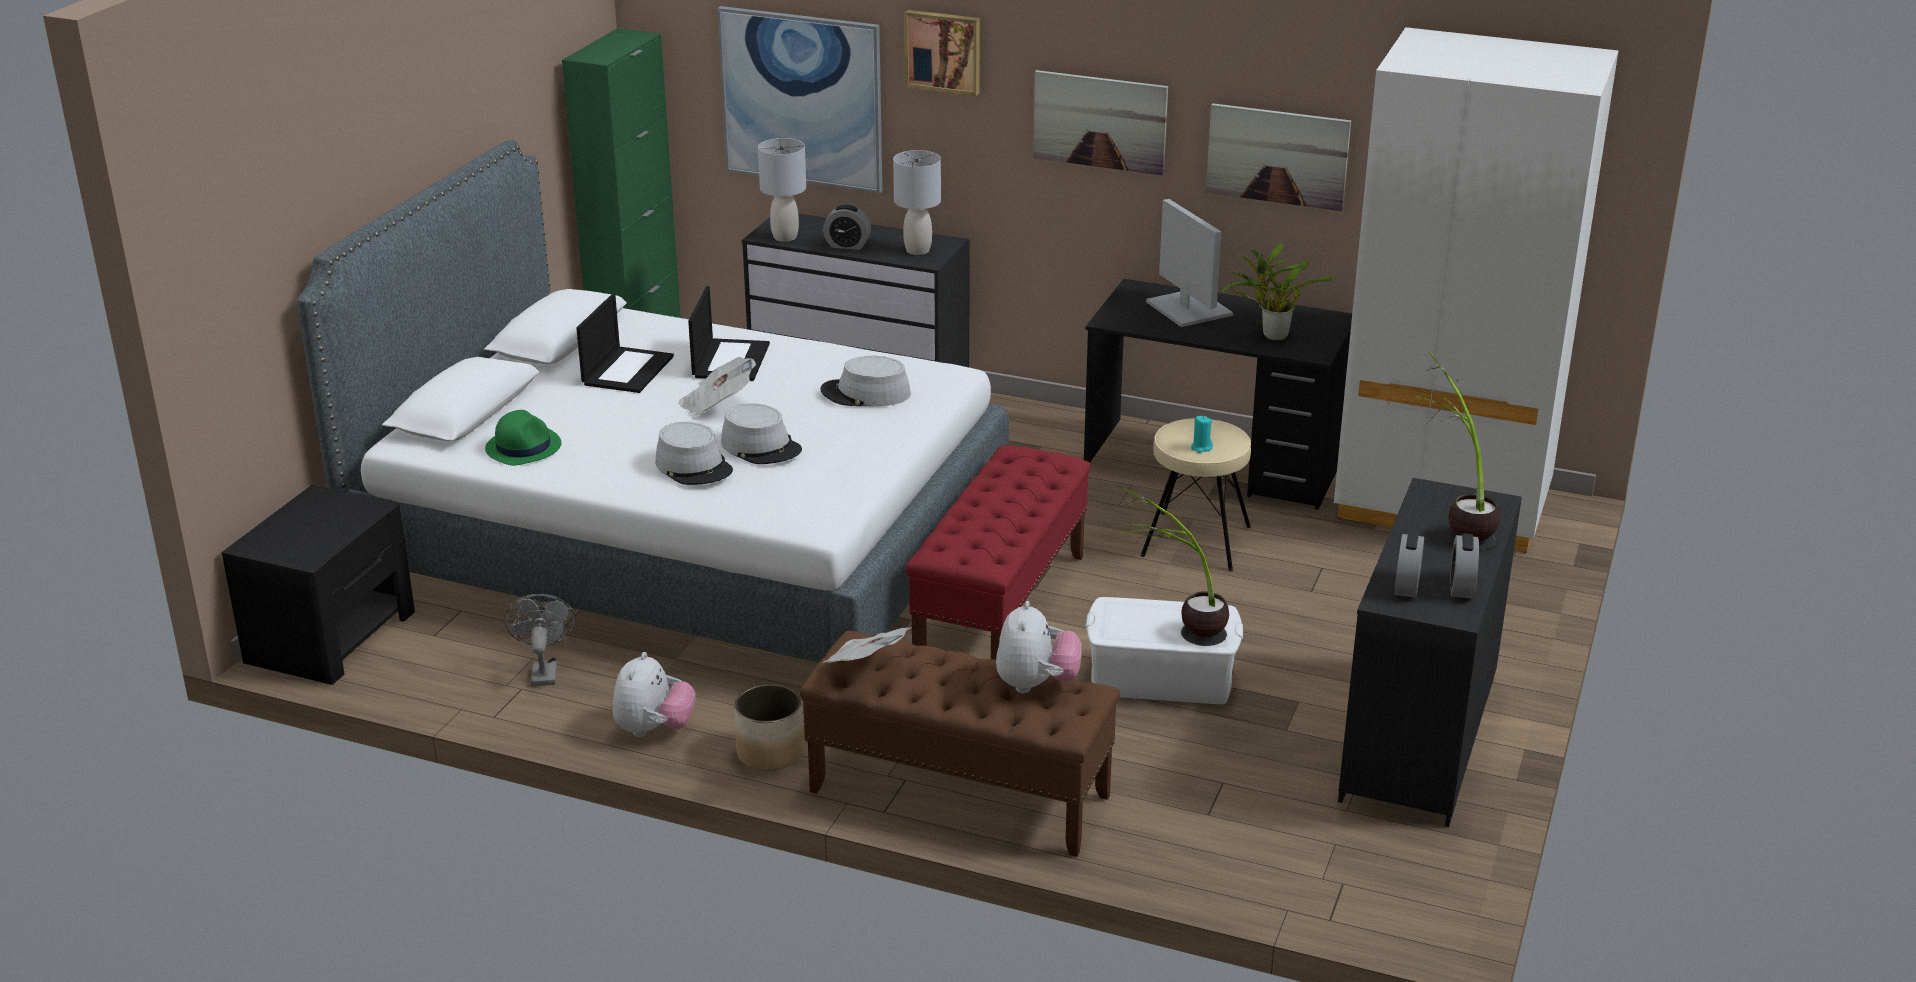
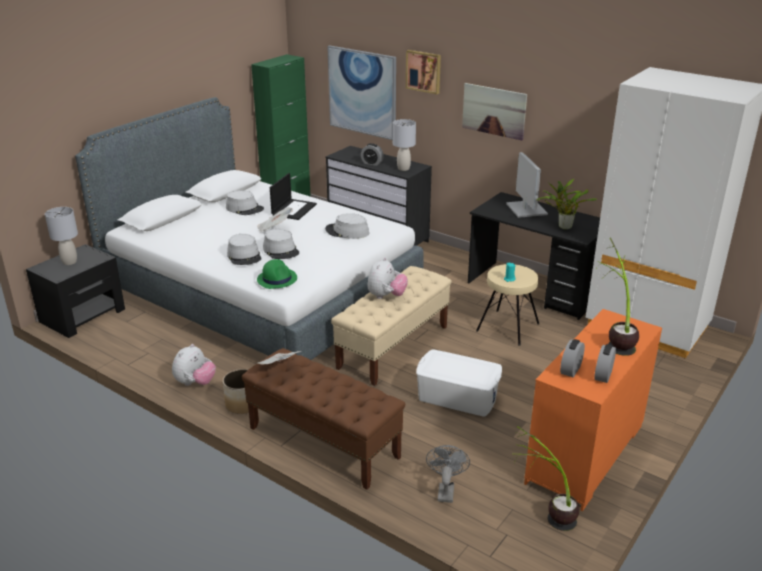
camera: 15 degrees right, 0 degrees up
green hat [485,410,562,466] -> green hat moved to [257,259,297,289]
grey fan [504,594,576,686] -> grey fan moved to [426,445,470,503]
laptop [576,294,674,393] -> grey hat [226,190,264,215]
grey table lamp [758,138,806,242] -> grey table lamp moved to [45,207,78,265]
red bench [905,446,1091,660] -> beige bench [331,266,452,386]
plush toy [996,601,1082,693] -> plush toy moved to [368,257,408,299]
potted plant [1120,487,1229,646] -> potted plant moved to [514,426,579,531]
picture [1206,103,1351,211] -> none
black dresser [1338,478,1522,827] -> orange dresser [524,309,662,511]

